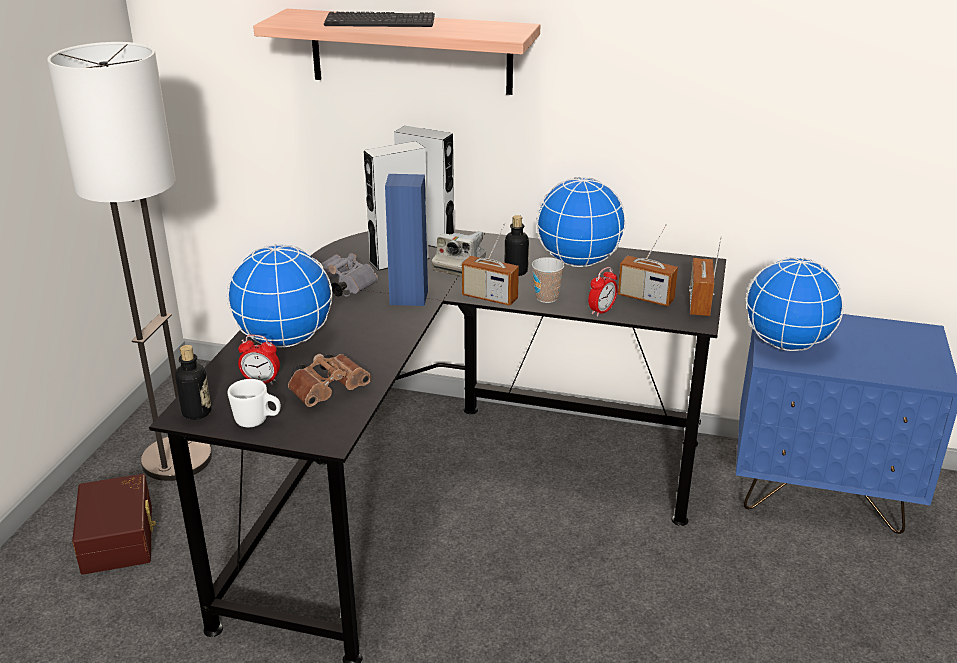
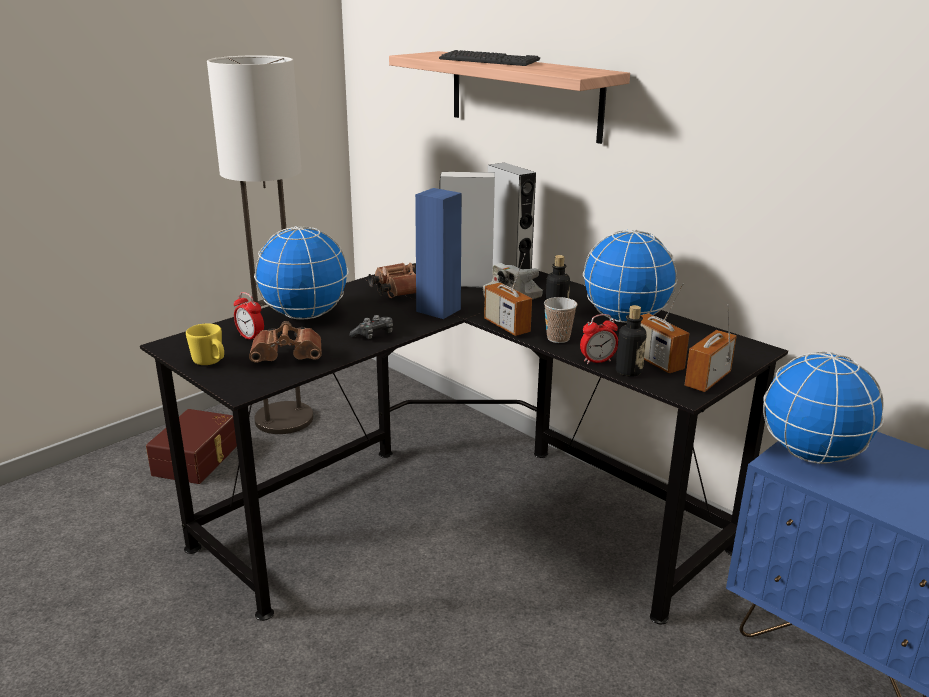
camera: 30 degrees right, 5 degrees down
bottle [175,345,211,420] -> bottle moved to [616,305,647,377]
white mug [227,379,281,427] -> yellow mug [186,323,224,365]
grey binoculars [319,253,378,297] -> brown binoculars [368,263,416,298]
none -> game controller [349,315,393,339]

